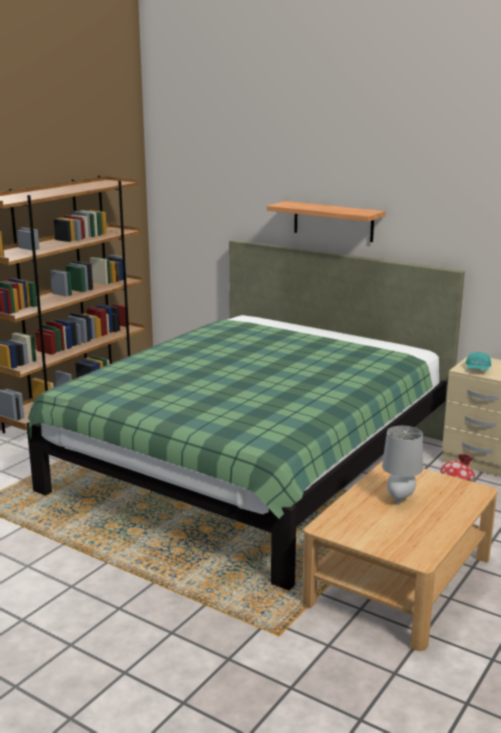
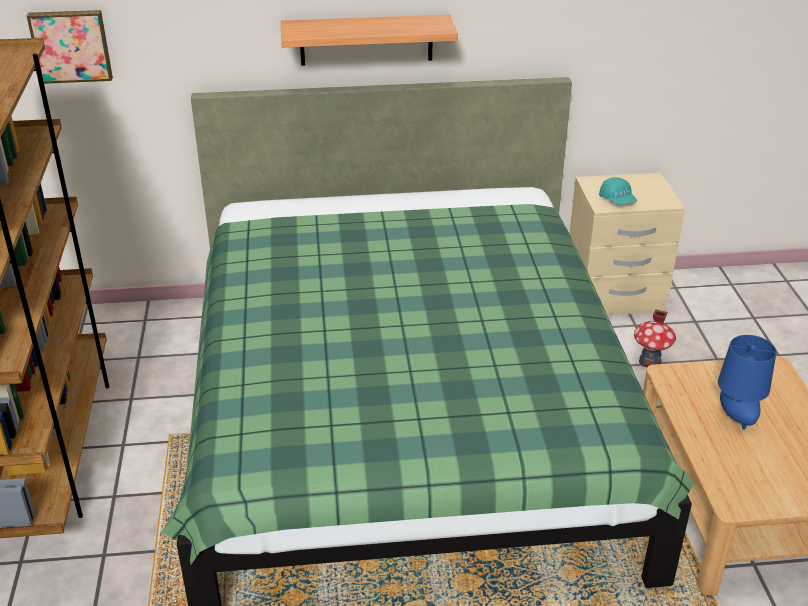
camera: 40 degrees left, 15 degrees up
grey table lamp [382,426,423,505] -> blue table lamp [718,335,776,430]
none -> picture [27,10,113,84]

